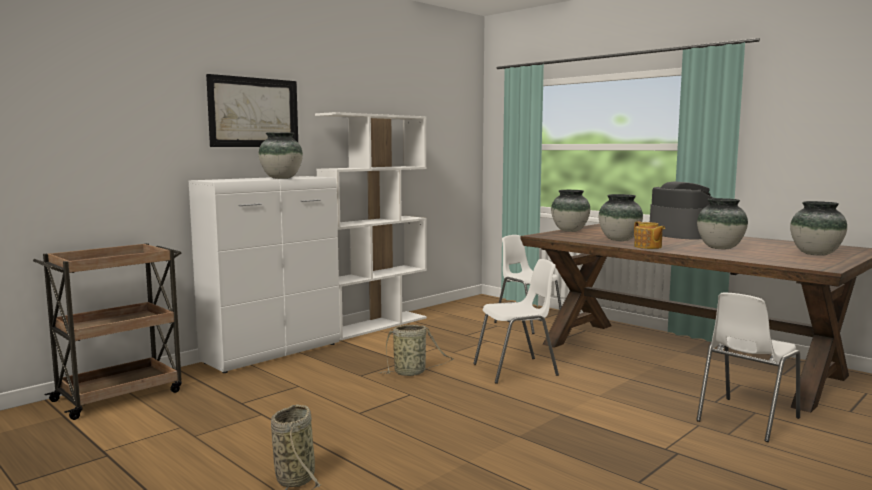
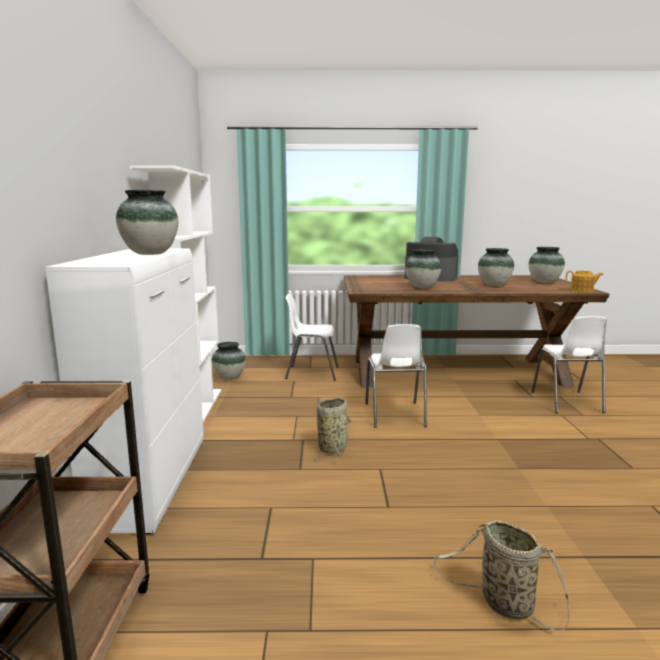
camera: 45 degrees left, 5 degrees up
picture [206,74,298,147] -> none
white chair [473,259,559,384] -> white chair turned 150 degrees clockwise [365,324,427,428]
vase [551,190,590,232] -> vase moved to [212,342,246,380]
teapot [634,221,665,249] -> teapot moved to [565,271,603,292]

